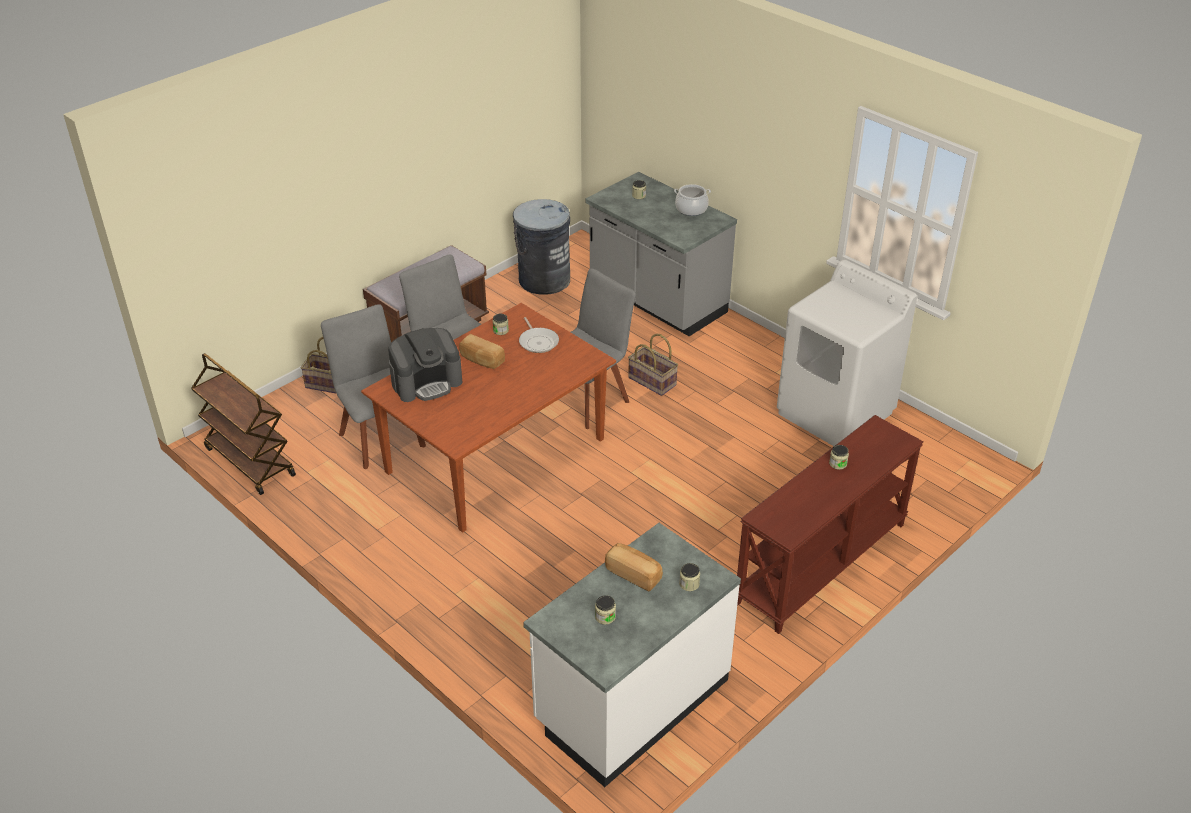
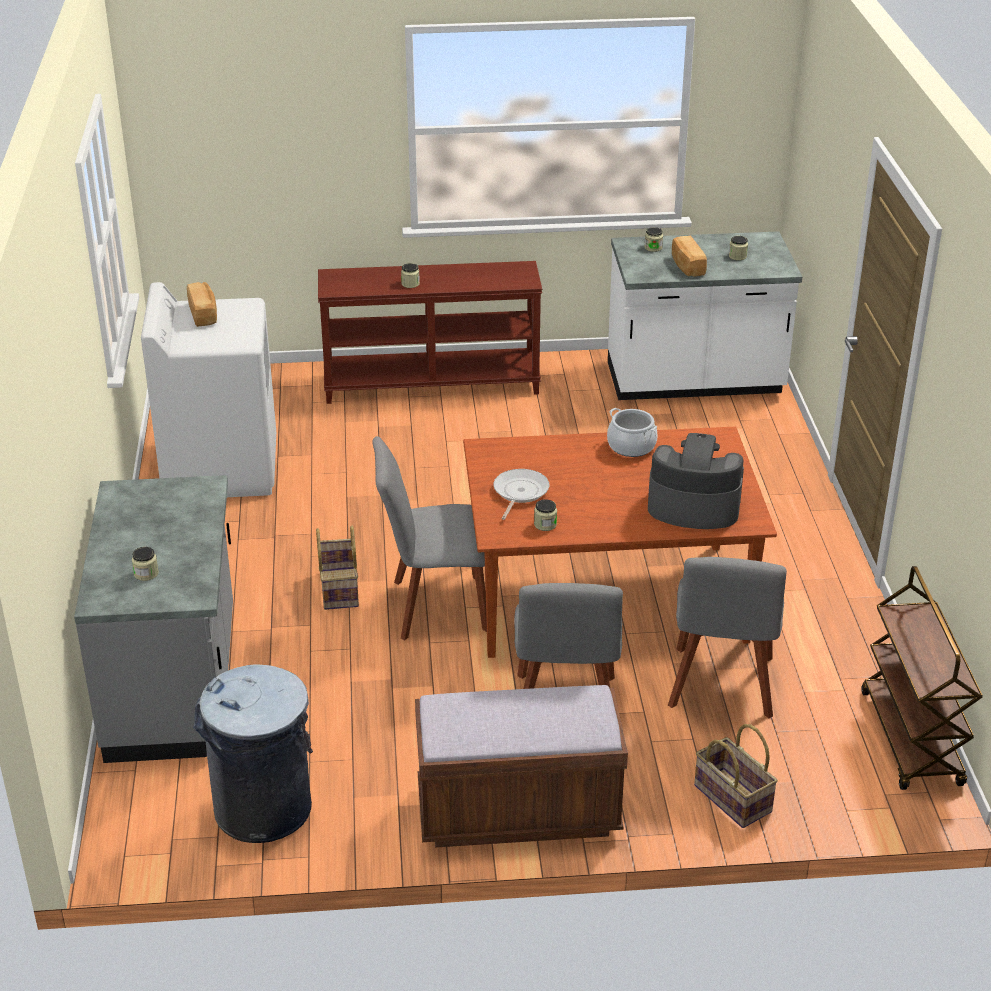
camera: 140 degrees left, 5 degrees down
bread [459,334,505,369] -> bread moved to [187,282,217,327]
cooking pot [674,184,711,216] -> cooking pot moved to [607,408,658,457]

